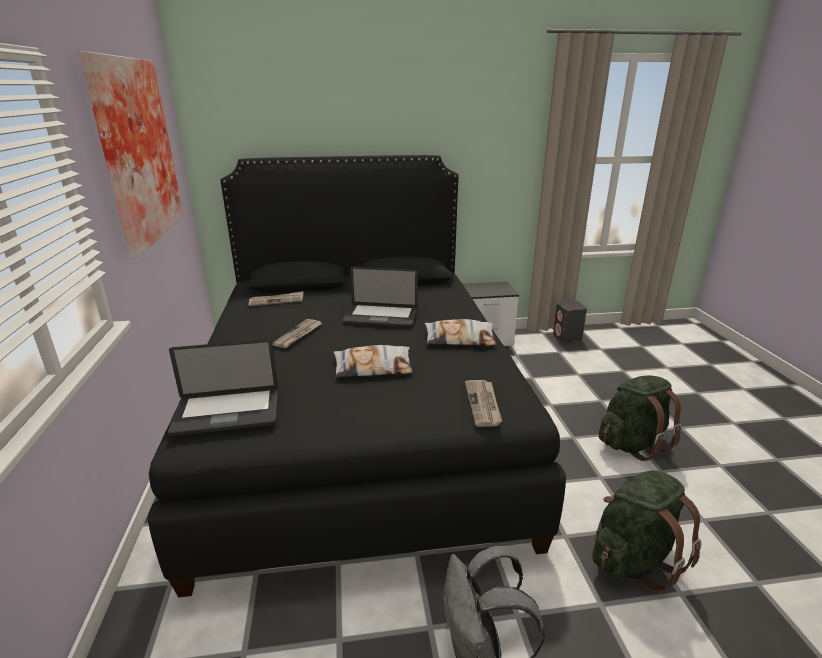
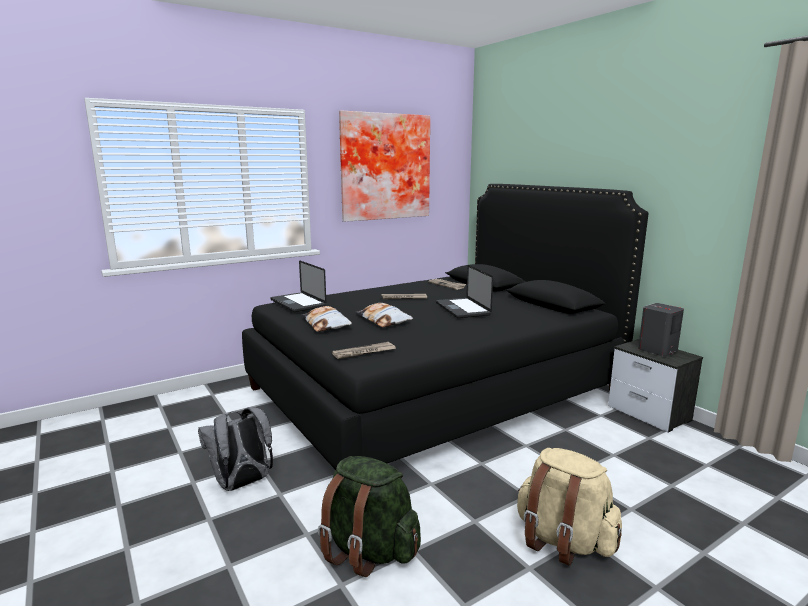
camera: 65 degrees right, 10 degrees down
pillow [424,319,496,346] -> pillow moved to [302,306,352,332]
grey speaker [553,300,587,342] -> grey speaker moved to [638,303,684,356]
green backpack [599,375,682,461] -> beige backpack [517,448,622,566]

